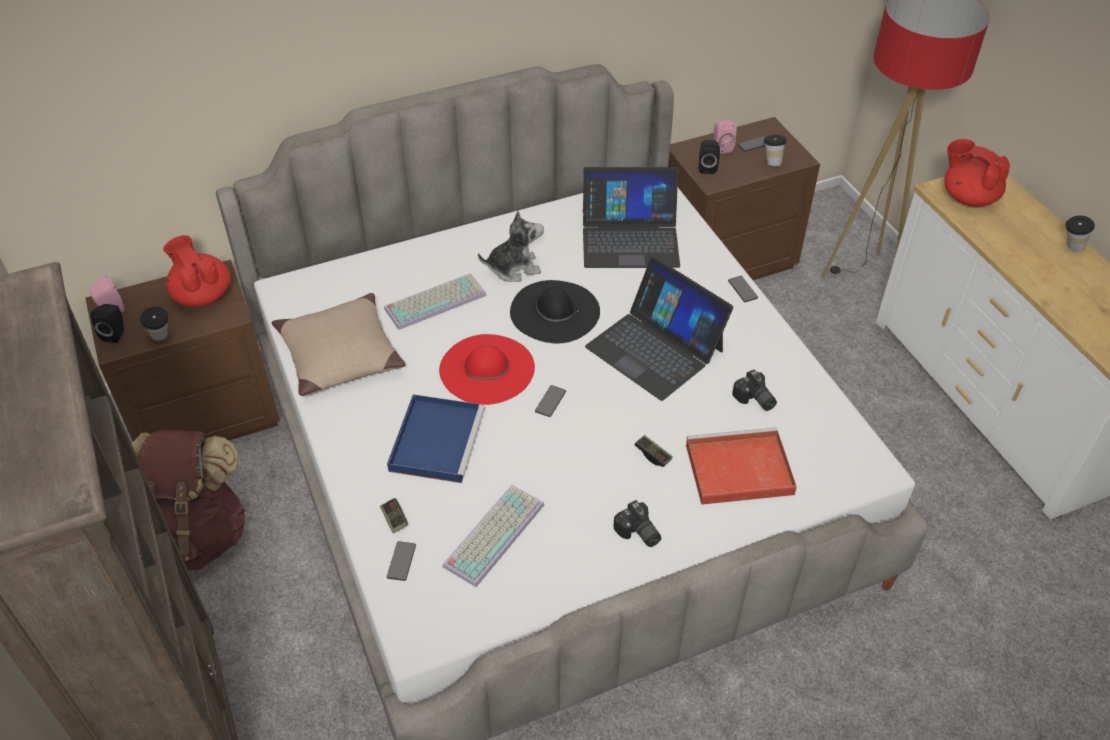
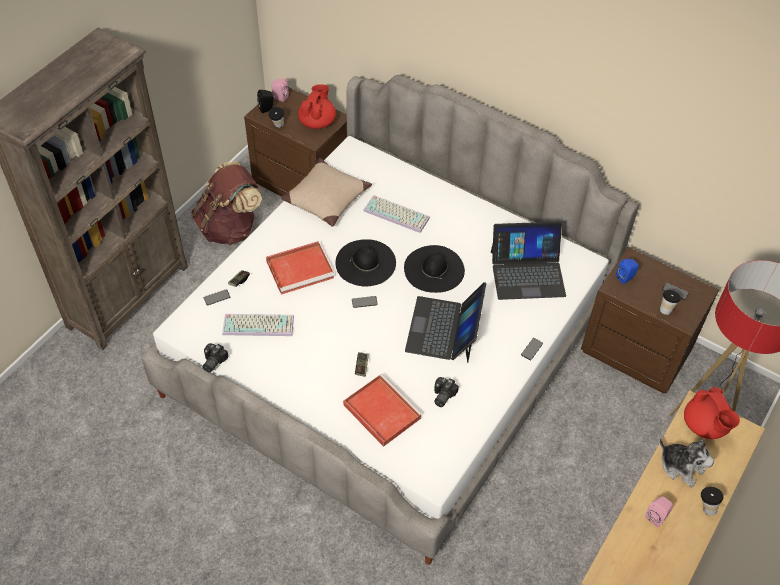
camera: 55 degrees right, 5 degrees up
blue tray [387,394,485,483] -> red tray [266,241,334,295]
red hat [439,334,535,405] -> black hat [336,239,396,286]
plush toy [478,211,544,282] -> plush toy moved to [659,438,714,487]
laptop [583,167,680,268] -> laptop turned 60 degrees counterclockwise [491,222,566,300]
camera [613,500,661,547] -> camera moved to [203,343,229,373]
black speaker [699,140,720,174] -> blue speaker [616,259,639,284]
pink speaker [714,120,736,154] -> pink speaker moved to [645,496,673,527]
red teapot [944,139,1010,207] -> red teapot turned 150 degrees clockwise [684,387,740,439]

